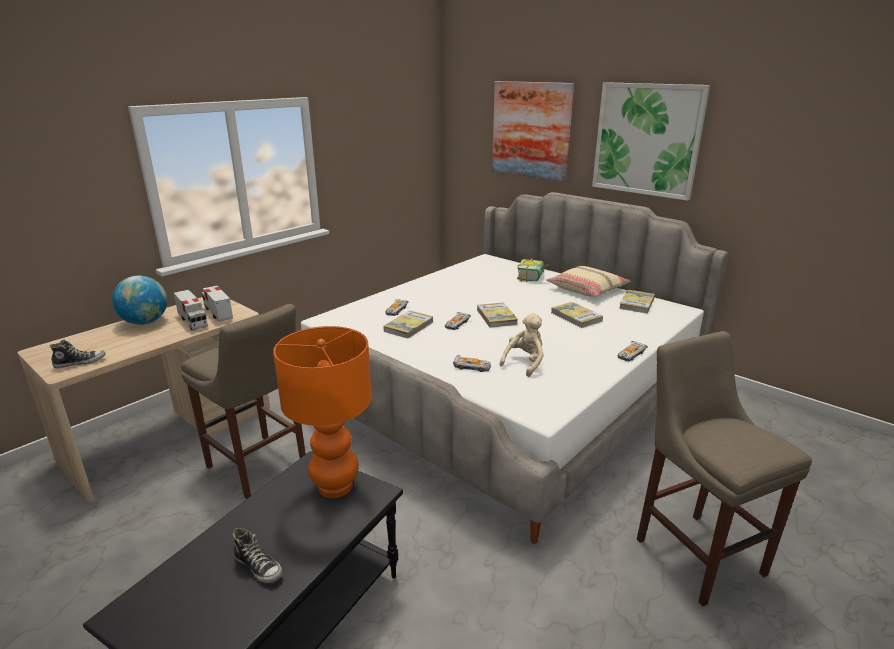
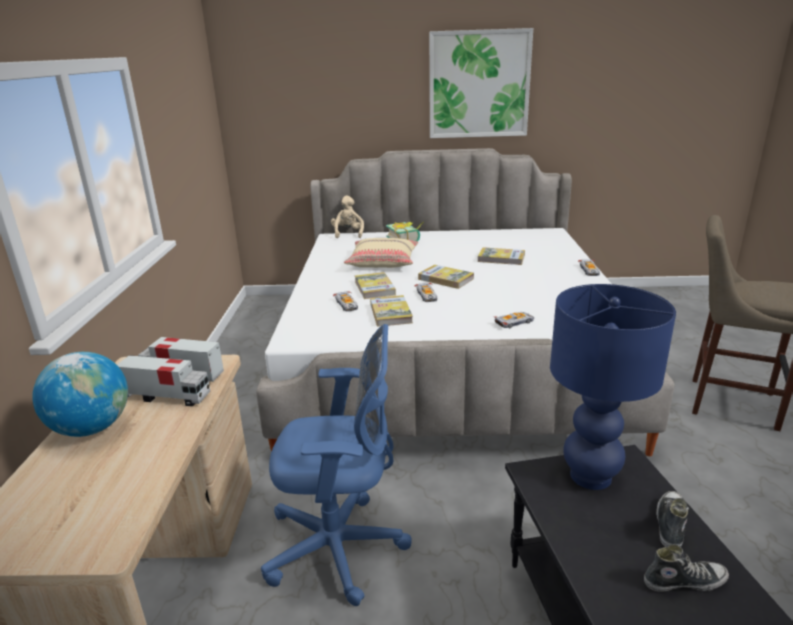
camera: 40 degrees left, 0 degrees up
shoe [50,339,106,368] -> shoe moved to [656,491,689,547]
beige stool [181,304,306,499] -> blue office chair [261,324,412,606]
orange table lamp [273,326,372,498] -> blue table lamp [550,284,676,490]
picture [492,81,574,182] -> none
beige plush toy [499,313,544,377] -> beige plush toy moved to [331,196,364,238]
beige pillow [546,266,631,297] -> beige pillow moved to [344,238,418,268]
book [619,290,655,313] -> book moved to [355,272,396,299]

